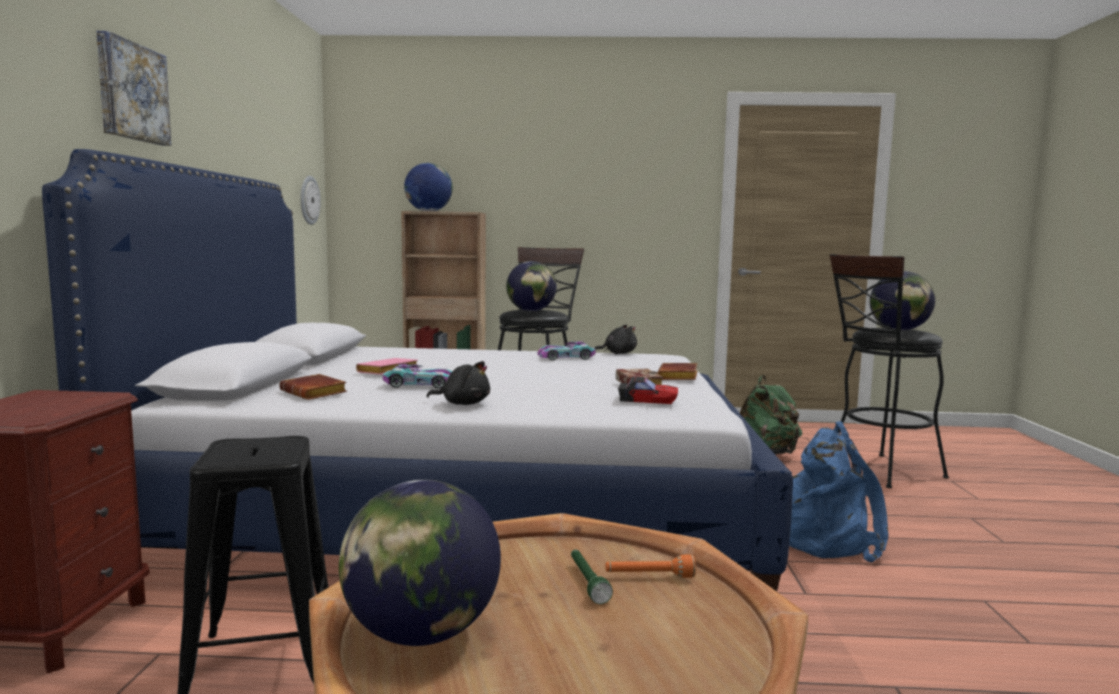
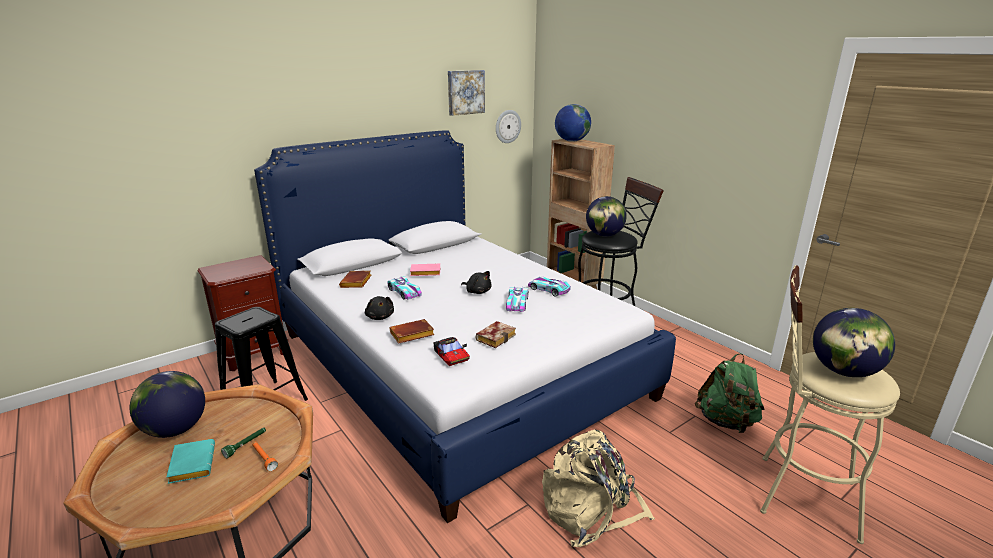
camera: 50 degrees right, 15 degrees up
picture [96,31,171,146] -> picture moved to [448,70,485,116]
black plush toy [594,324,637,354] -> black plush toy moved to [461,271,492,294]
brown book [657,363,697,380] -> brown book moved to [390,319,435,344]
blue backpack [789,421,888,562] -> beige backpack [542,429,655,547]
black stool [830,254,949,488] -> beige stool [760,265,900,544]
none -> turquoise book [166,439,215,484]
none -> toy car [506,287,528,312]

